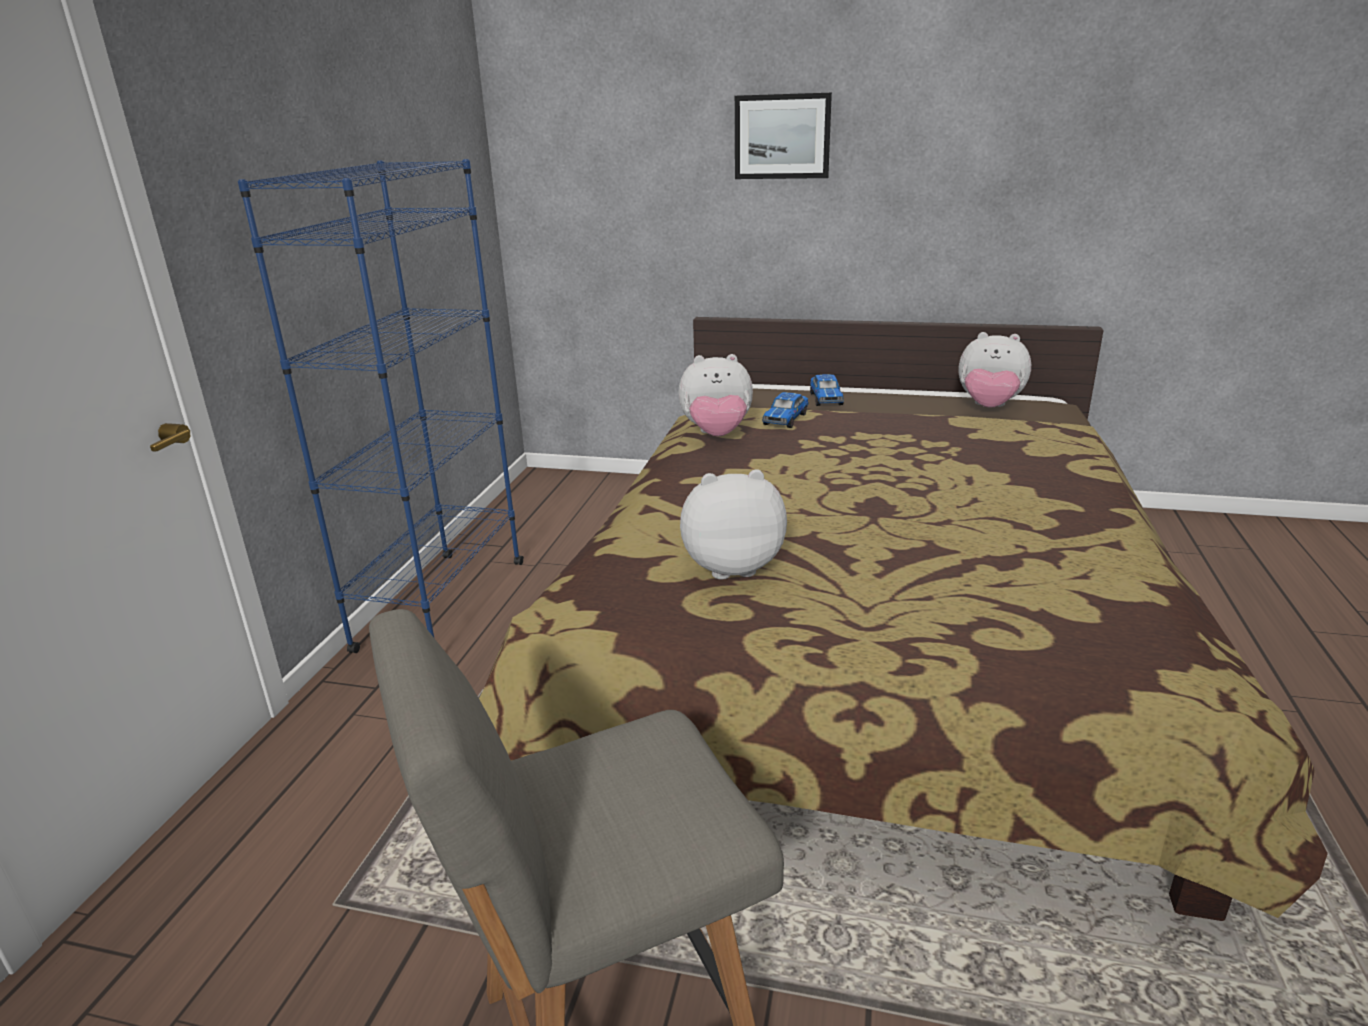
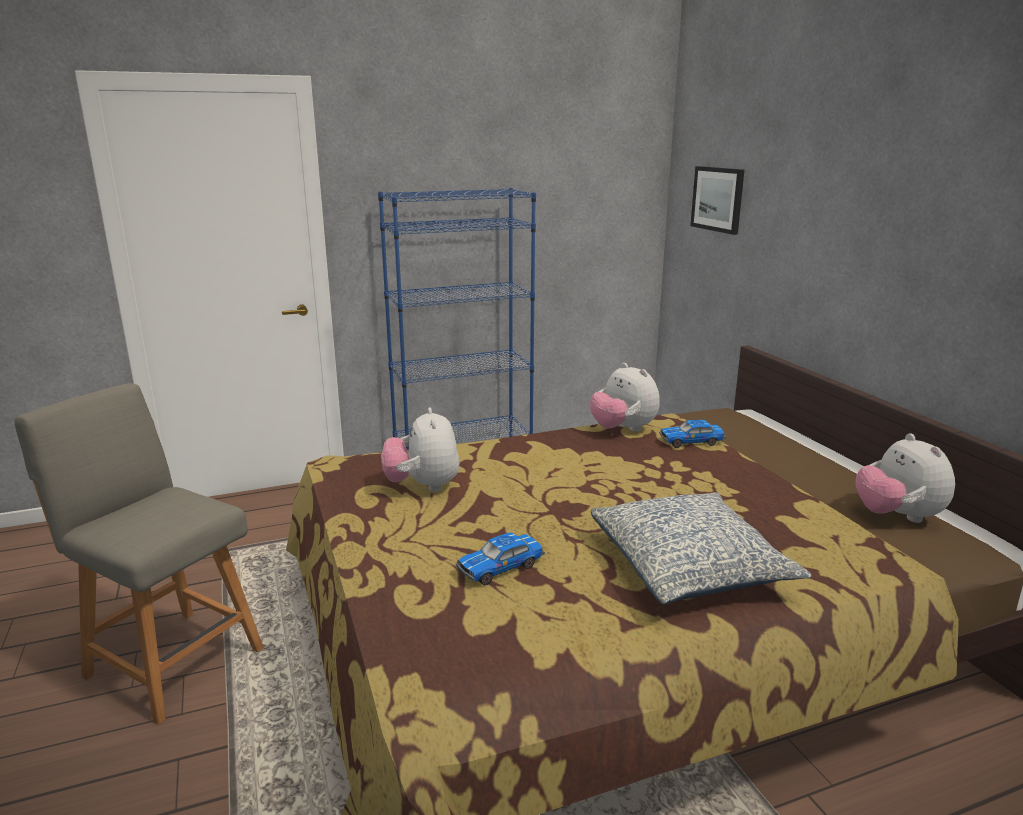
camera: 55 degrees right, 5 degrees down
plush toy [680,469,787,579] -> plush toy turned 150 degrees counterclockwise [381,408,459,492]
picture [735,93,832,179] -> picture moved to [690,166,744,235]
toy car [810,374,844,406] -> toy car moved to [456,532,545,585]
none -> pillow [591,492,812,604]

